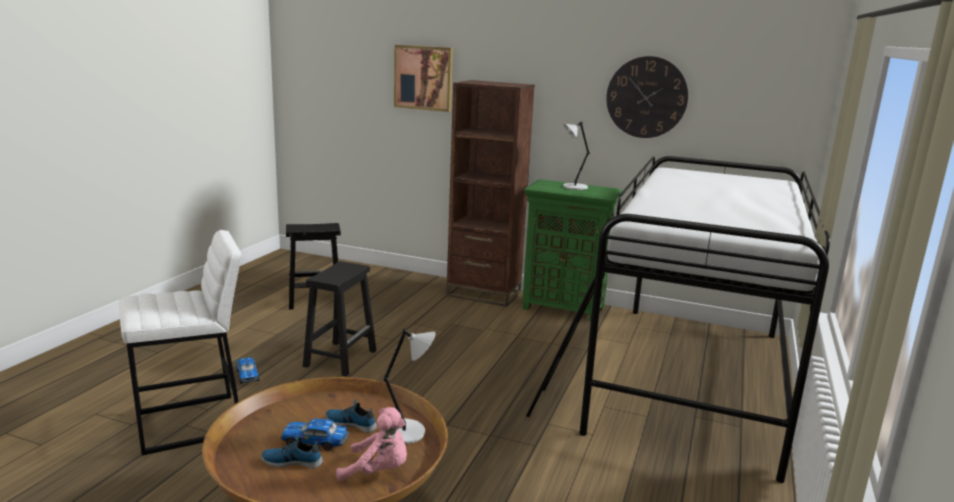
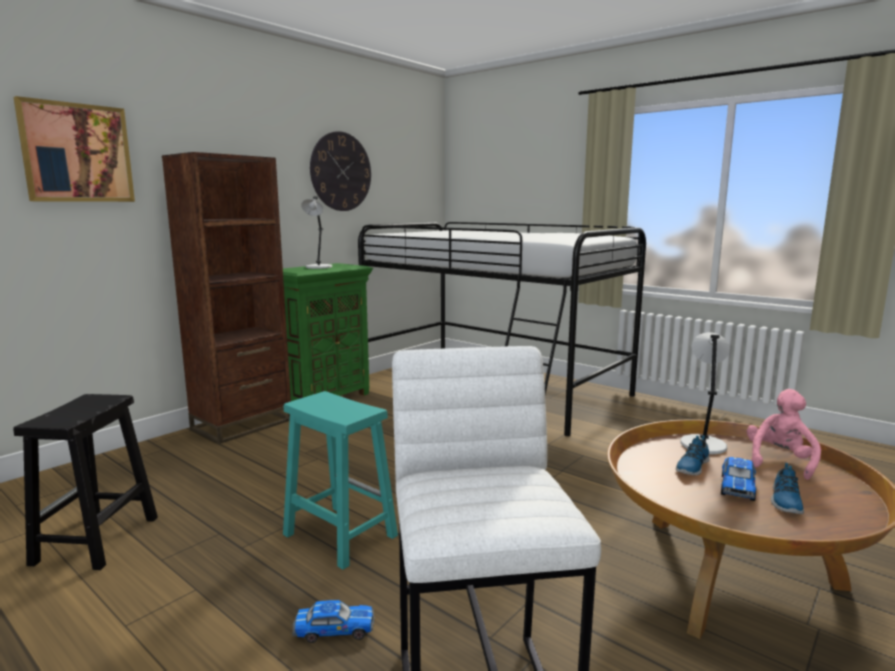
camera: 70 degrees left, 5 degrees down
black stool [303,261,377,377] -> turquoise stool [283,391,398,570]

